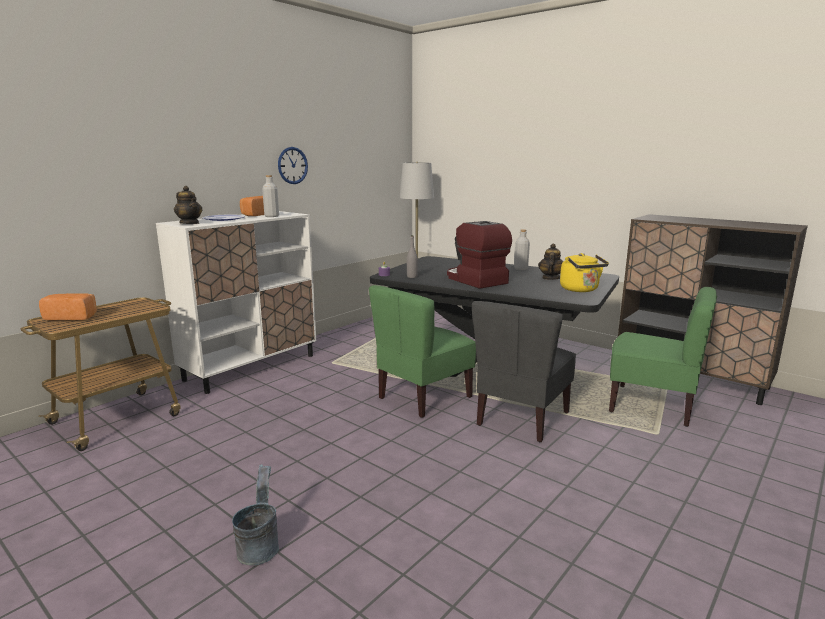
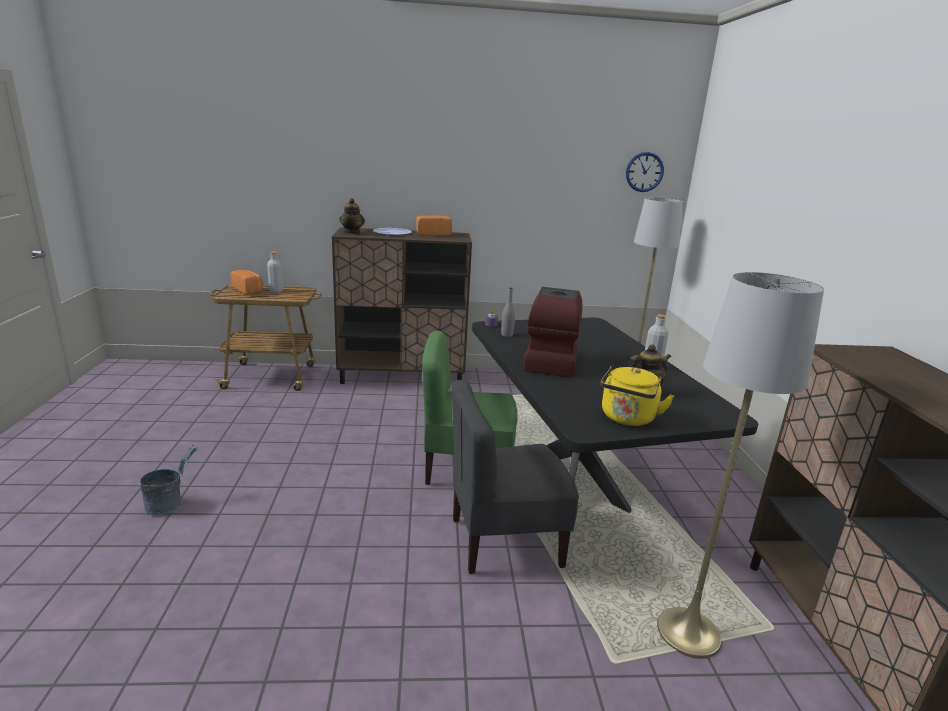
camera: 45 degrees right, 5 degrees up
white cabinet [156,211,316,394] -> brown cabinet [332,227,472,384]
grey bottle [262,175,279,217] -> grey bottle moved to [267,252,283,292]
wall clock [278,147,308,184] -> wall clock moved to [626,152,664,192]
green chair [609,287,717,427] -> grey floor lamp [657,272,824,659]

